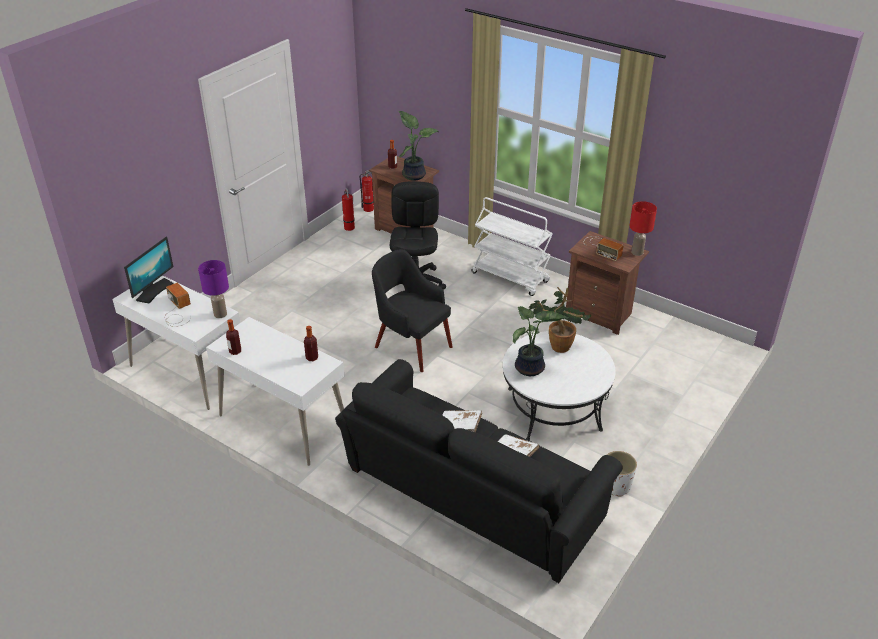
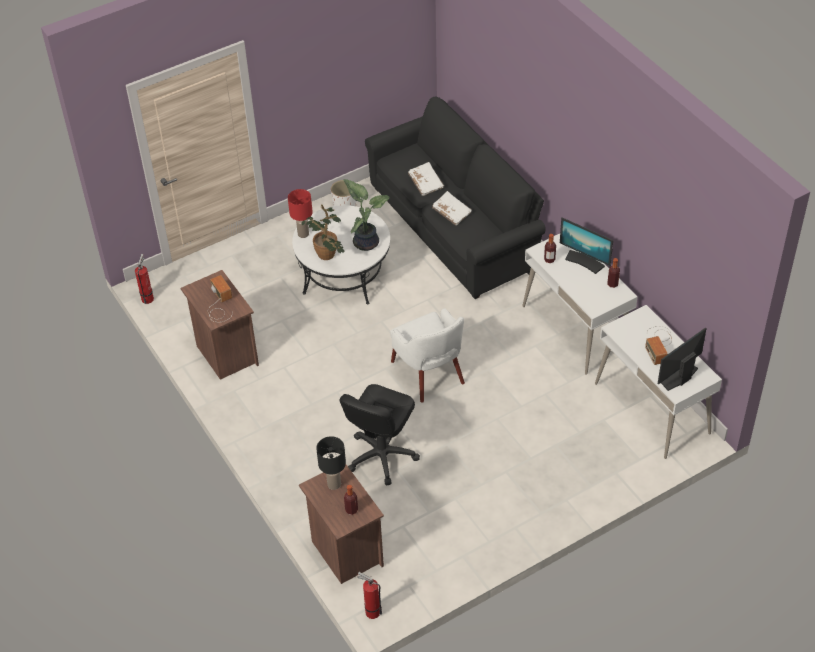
camera: 155 degrees left, 10 degrees up
purple table lamp [198,260,229,318] -> none
fire extinguisher [342,188,355,231] -> fire extinguisher moved to [135,254,154,304]
black armchair [372,249,453,372] -> white armchair [390,308,465,403]
potted plant [399,111,439,181] -> black table lamp [316,436,346,490]
white cart [471,197,553,296] -> none
red table lamp [630,201,657,256] -> red table lamp moved to [288,189,313,238]
none -> monitor [560,218,613,274]

